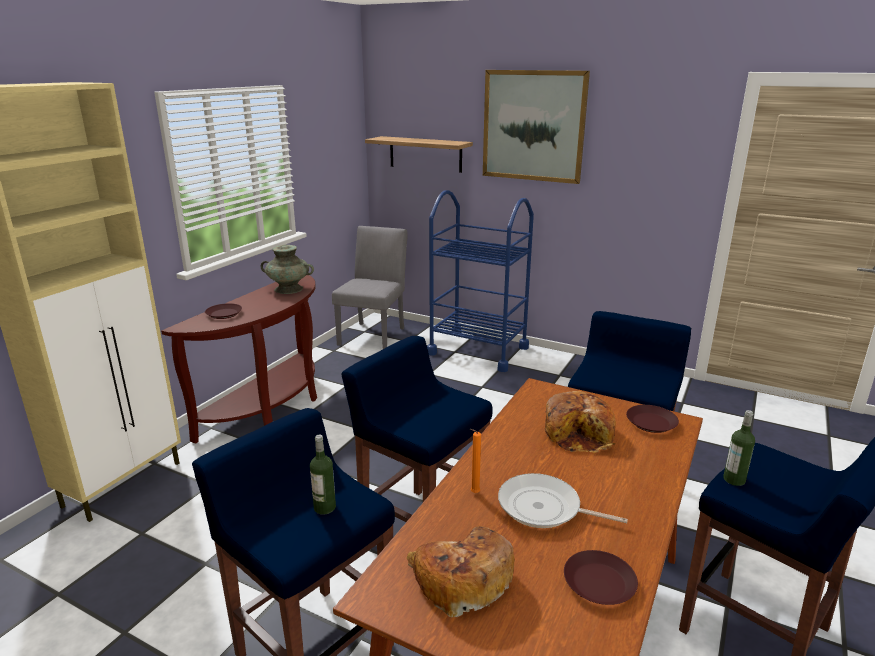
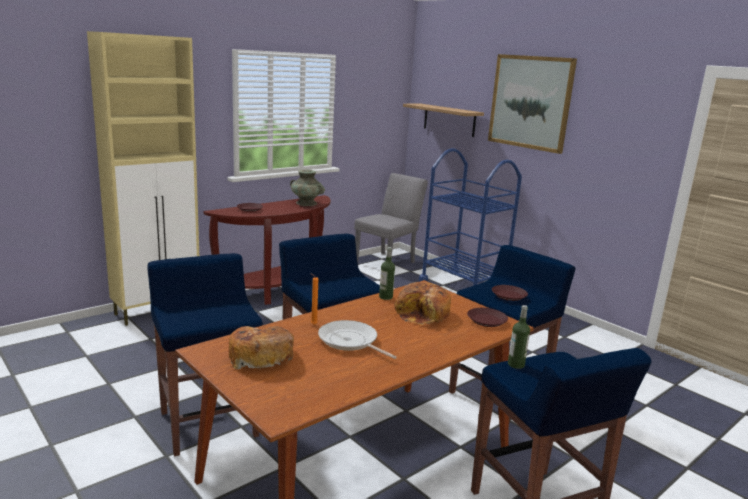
camera: 20 degrees right, 5 degrees down
bottle [310,435,336,515] -> bottle moved to [379,247,395,300]
brown plate [564,550,638,605] -> brown plate moved to [492,285,528,301]

